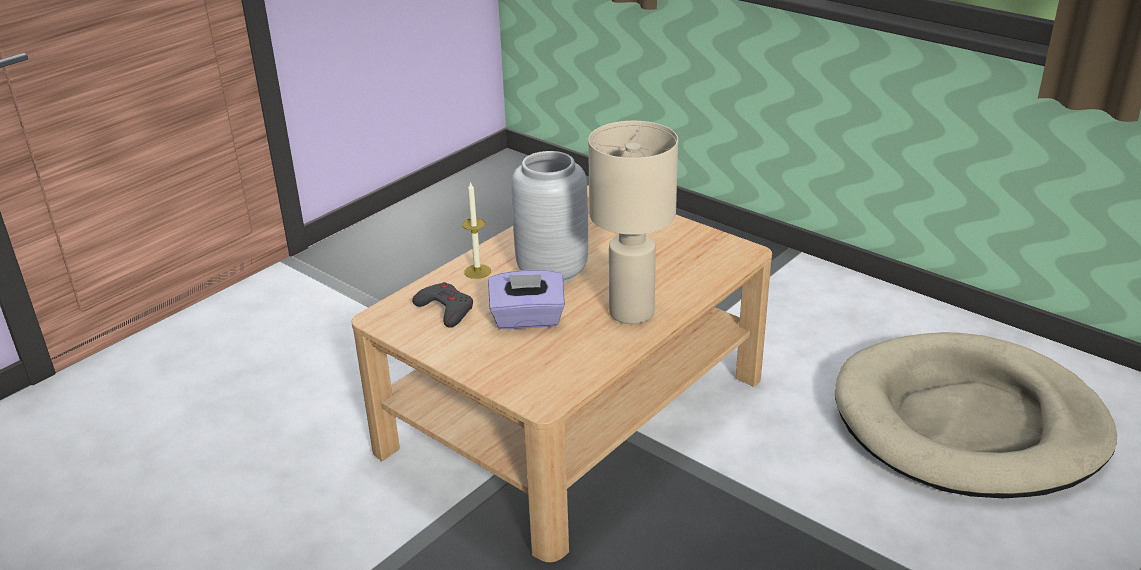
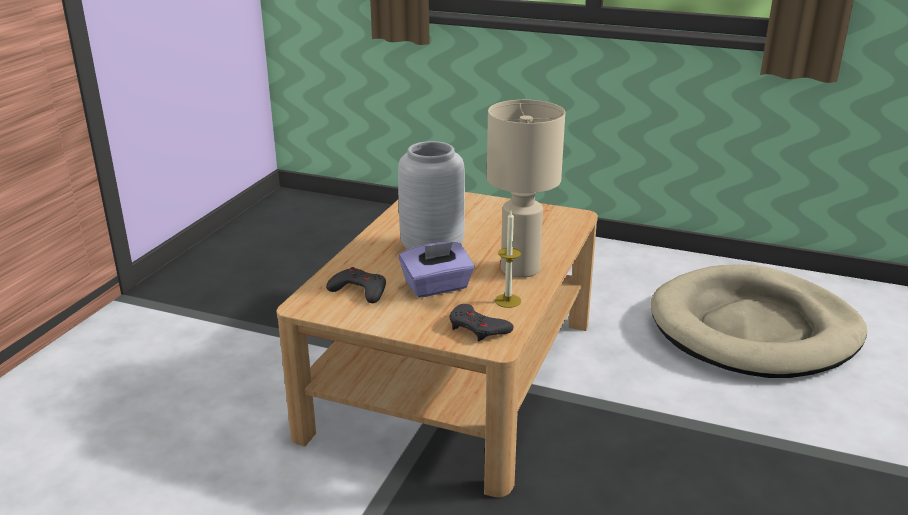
camera: 20 degrees left, 5 degrees down
candle [462,181,491,279] -> candle moved to [495,211,521,308]
none -> grey game controller [449,304,513,341]

